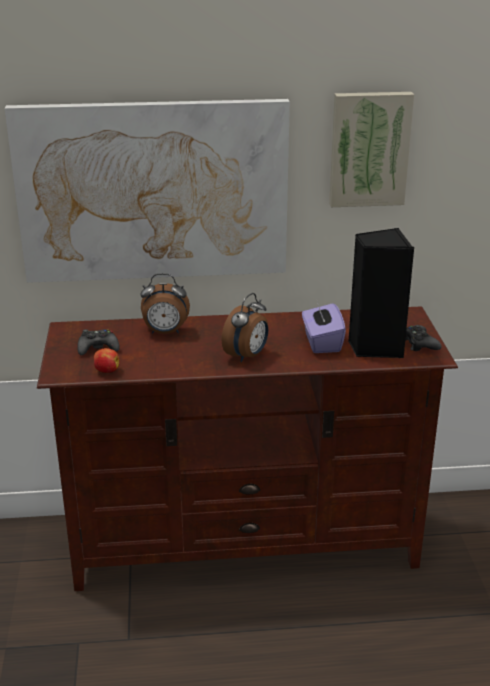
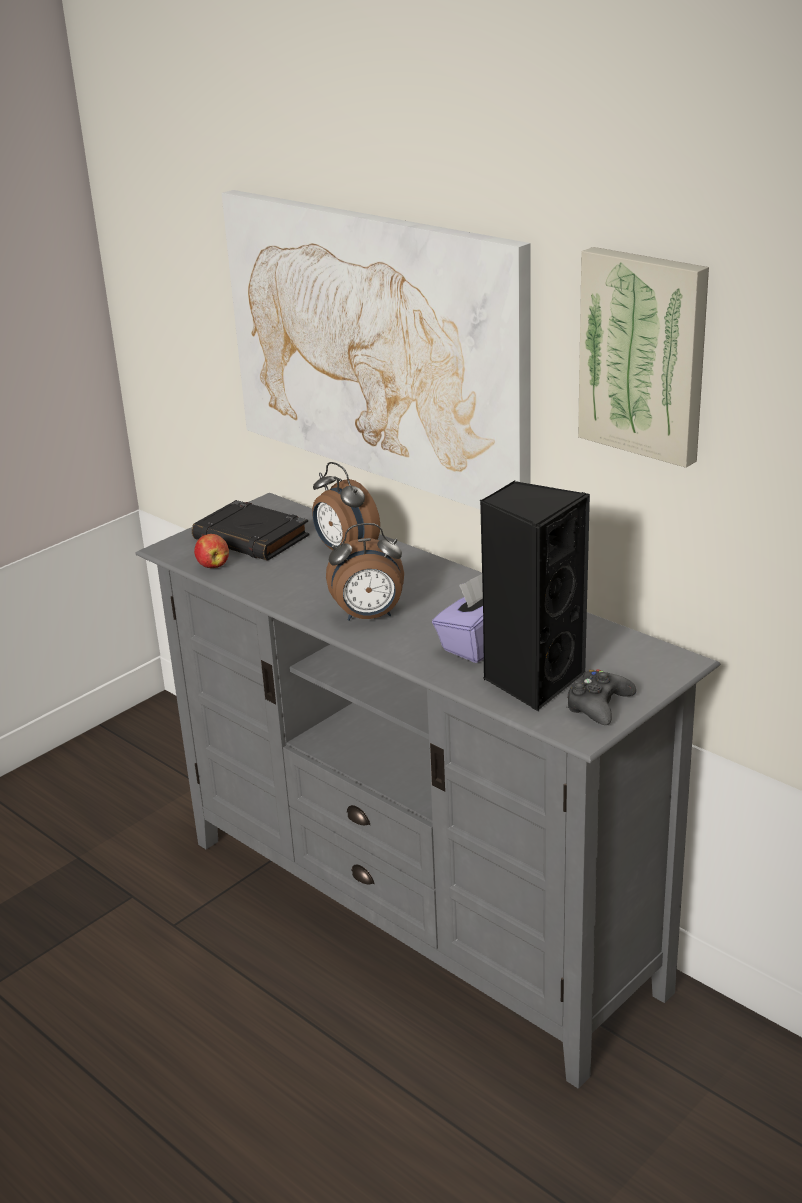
camera: 50 degrees right, 0 degrees up
brown tv stand [37,306,458,591] -> grey tv stand [135,493,720,1089]
black game controller [77,329,120,355] -> black book [192,500,309,561]

